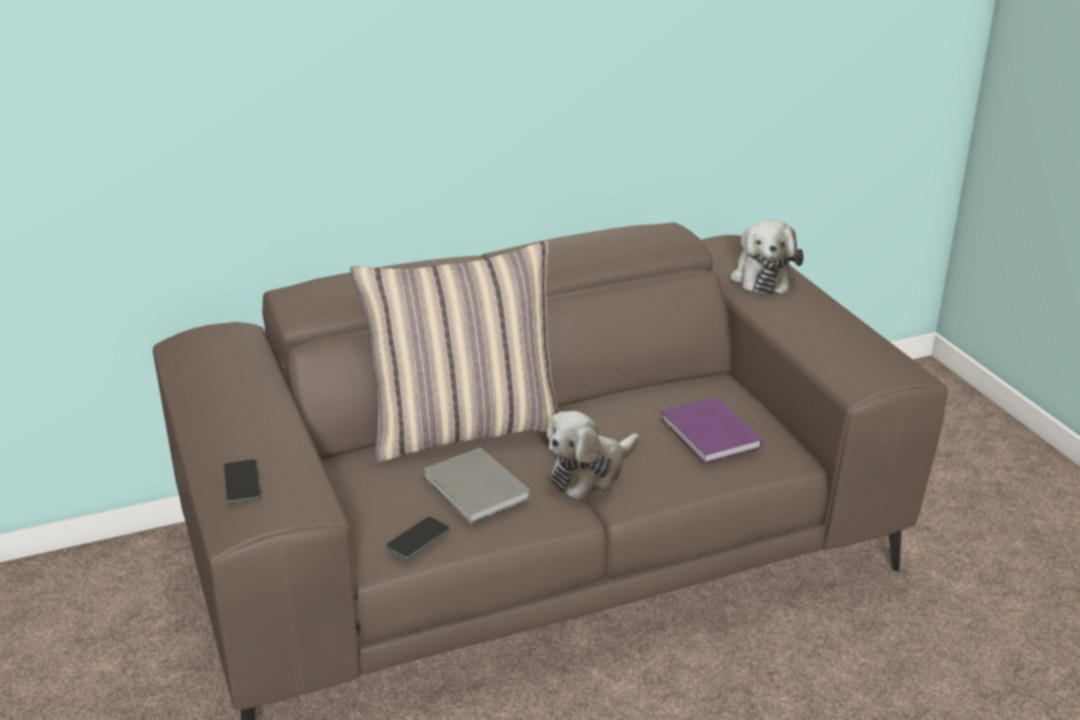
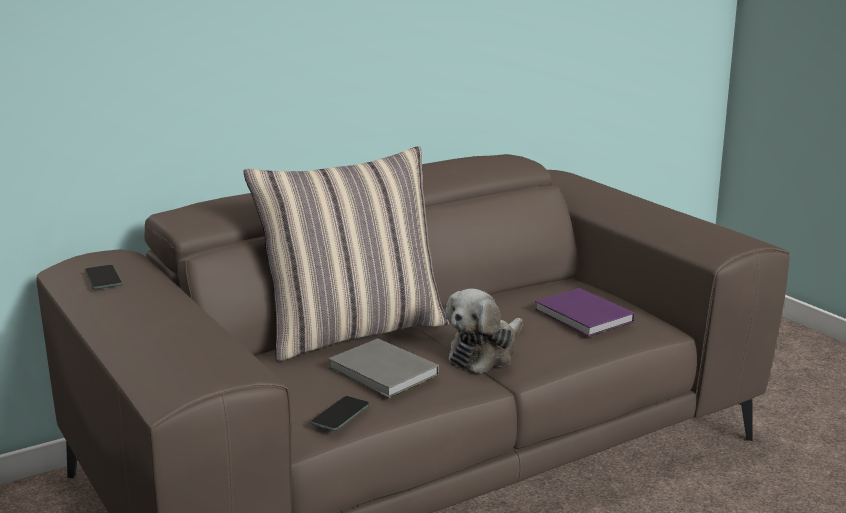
camera: 10 degrees left, 10 degrees down
phone [224,459,261,503] -> phone moved to [85,265,122,289]
plush toy [730,220,803,294] -> none

